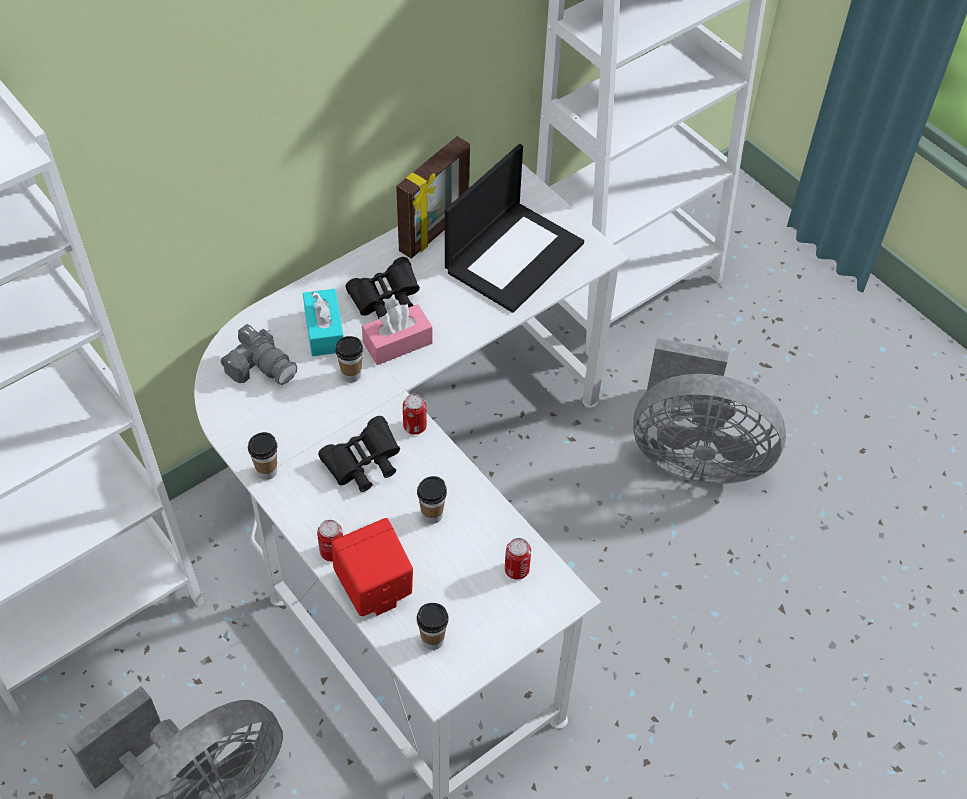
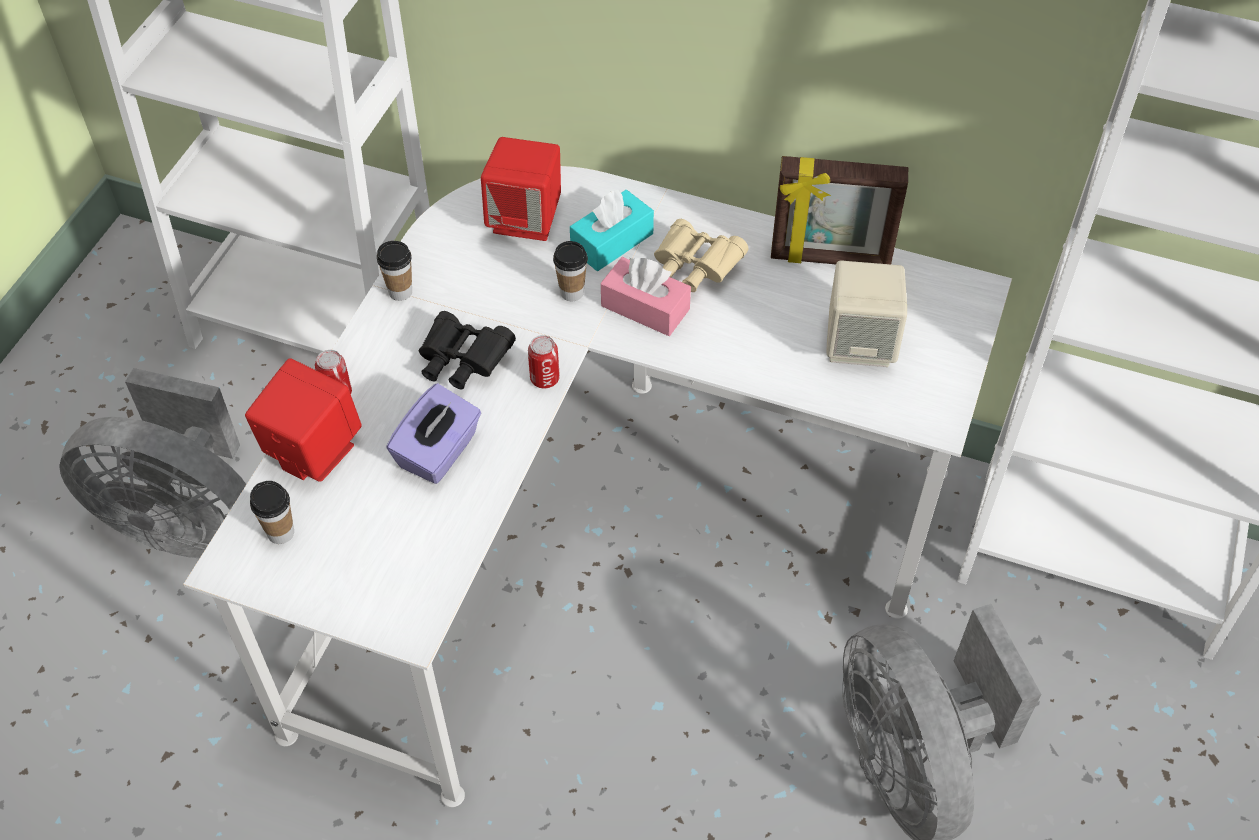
camera: 60 degrees right, 0 degrees up
camera [221,324,297,385] -> red speaker [481,137,561,241]
black binoculars [345,257,420,319] -> beige binoculars [654,219,748,292]
cup [417,476,447,524] -> purple tissue box [386,383,481,484]
laptop [445,144,584,313] -> beige speaker [826,260,907,367]
can [505,538,531,580] -> none

